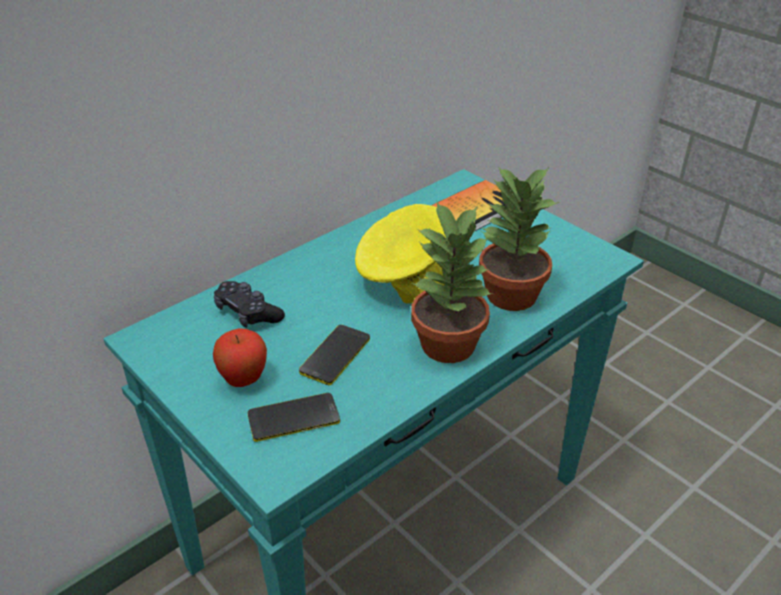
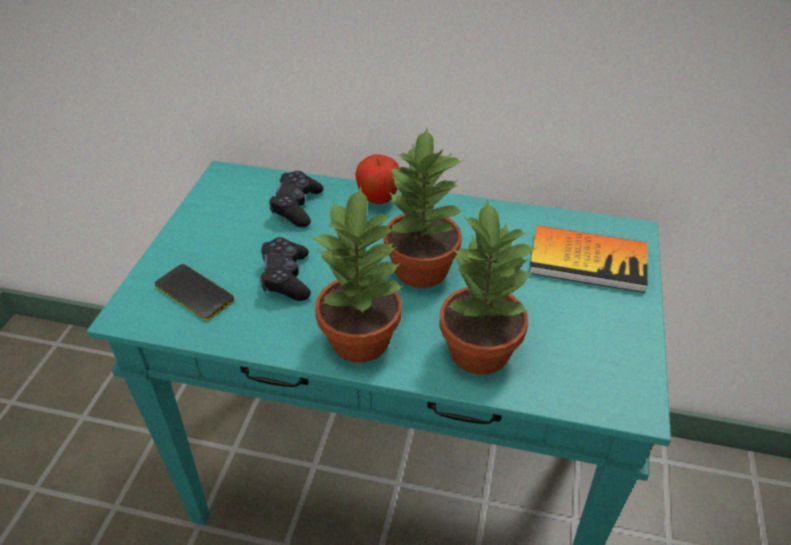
camera: 55 degrees right, 5 degrees up
apple [213,329,267,387] -> apple moved to [355,154,399,204]
phone [299,325,370,385] -> black game controller [260,237,311,301]
yellow bowl [355,204,446,304] -> potted plant [384,128,465,288]

